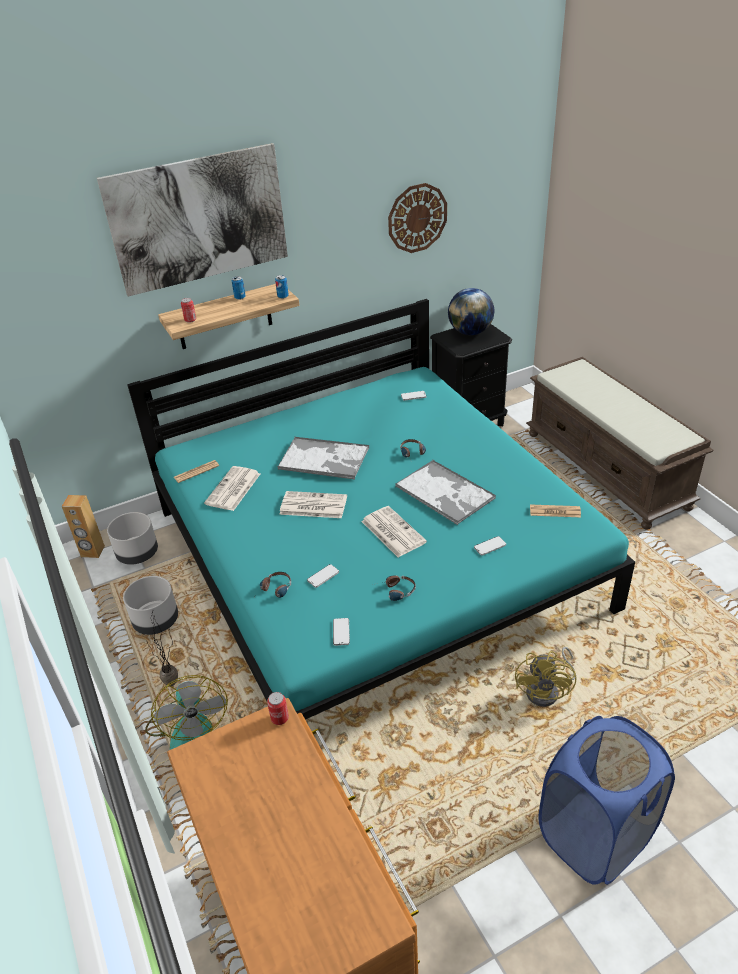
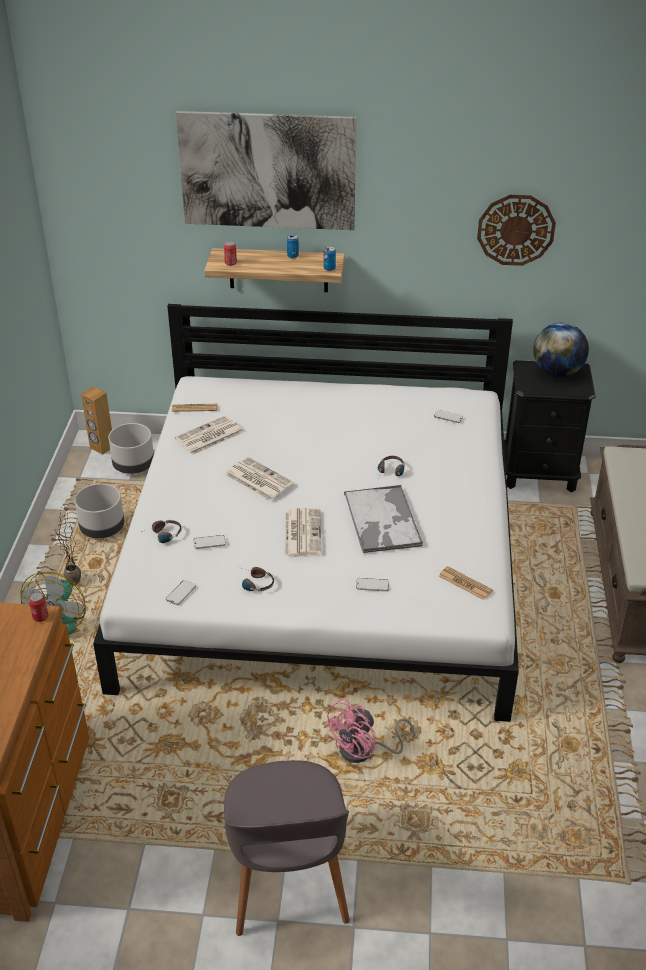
camera: 30 degrees right, 0 degrees up
turquoise bed [127,299,635,720] -> white bed [93,304,519,722]
tray [277,437,369,479] -> none
yellow fan [515,647,577,707] -> pink fan [323,698,415,763]
blue laundry basket [539,716,675,885] -> grey chair [224,760,350,936]

